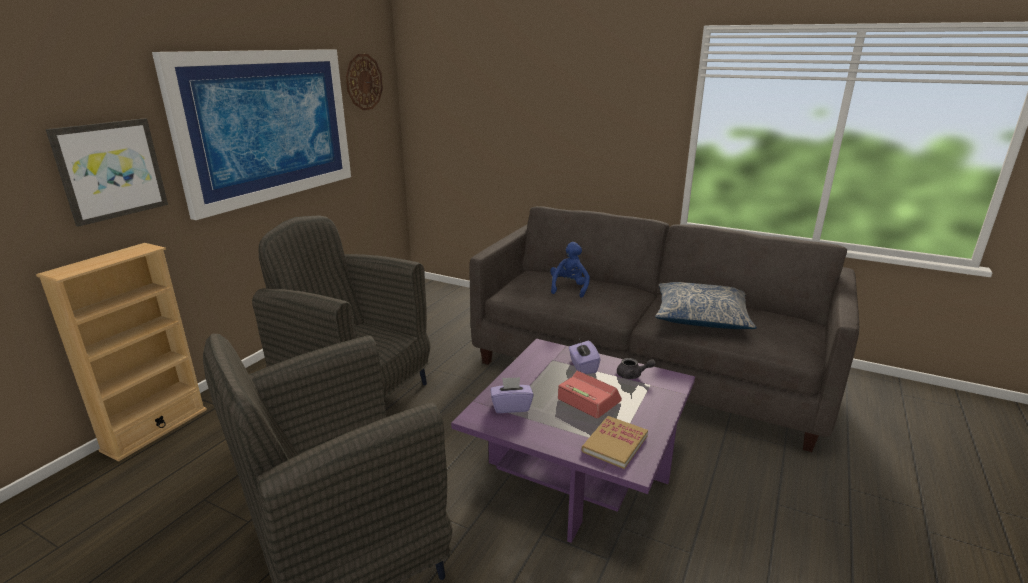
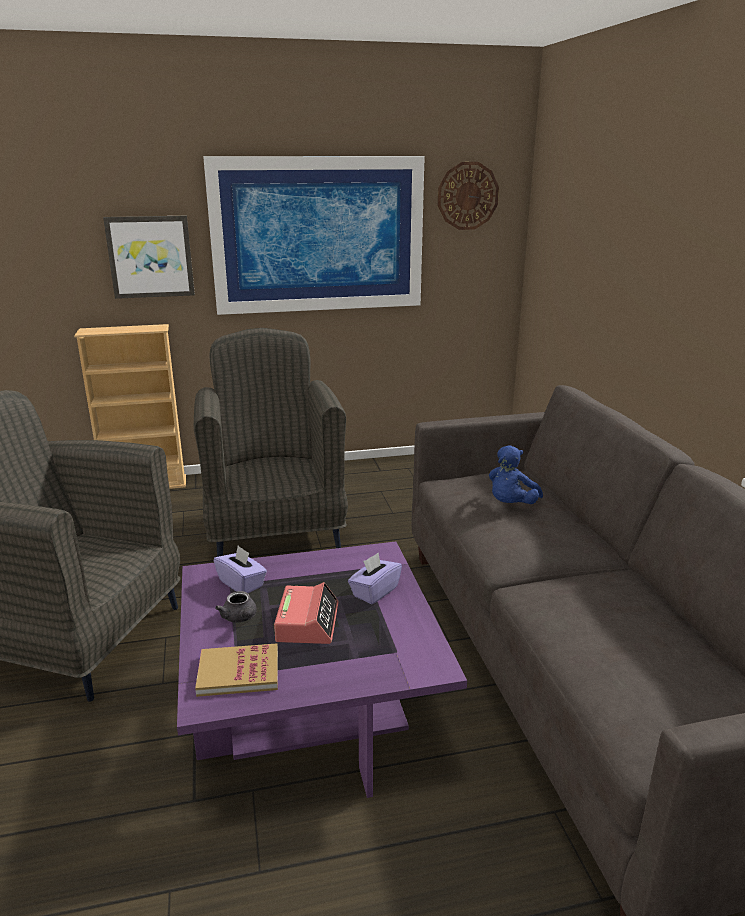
camera: 50 degrees right, 0 degrees up
blue plush toy [550,242,590,298] -> blue plush toy turned 150 degrees clockwise [489,445,543,504]
grey teapot [617,358,656,379] -> grey teapot moved to [215,591,257,623]
pillow [655,282,757,329] -> none

